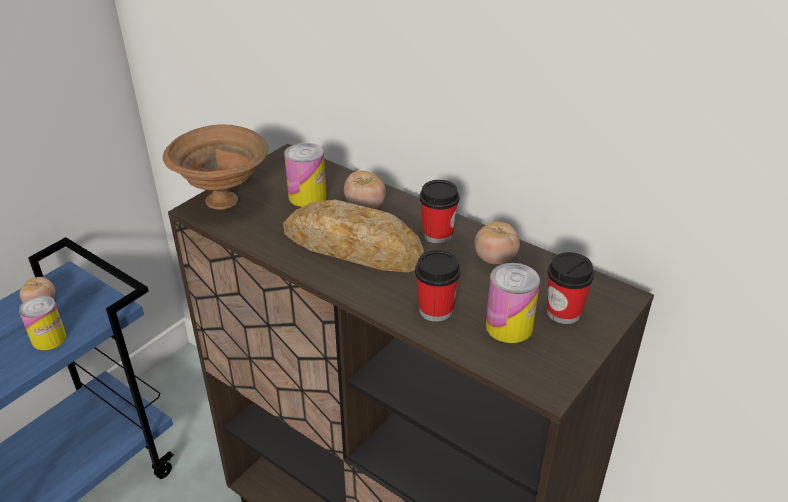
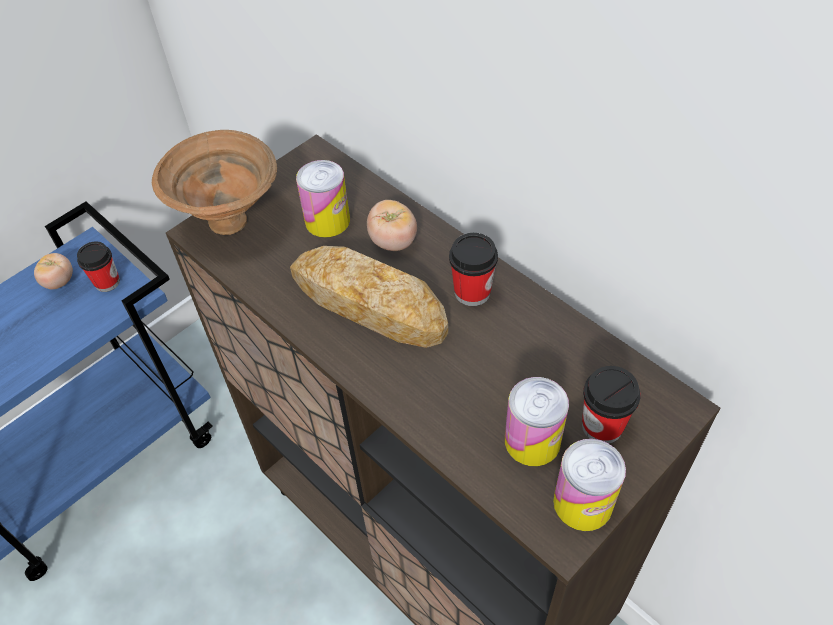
camera: 10 degrees right, 15 degrees up
can [19,295,66,351] -> can moved to [553,439,626,531]
cup [415,250,460,322] -> cup moved to [77,241,120,292]
tomato [475,221,520,264] -> none

